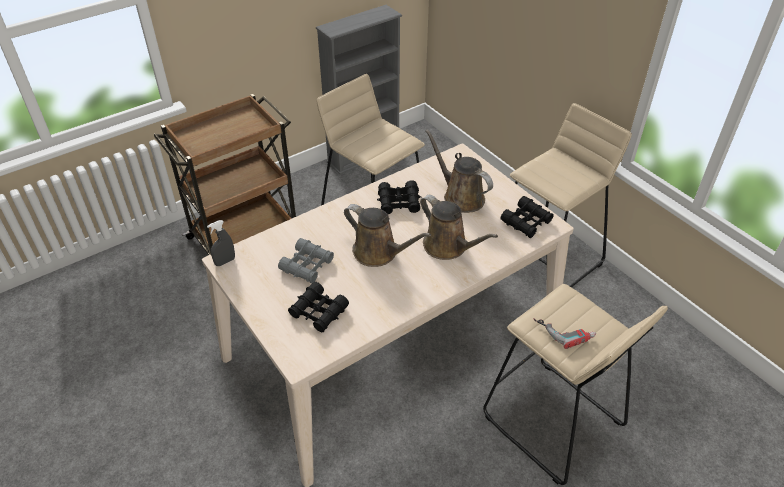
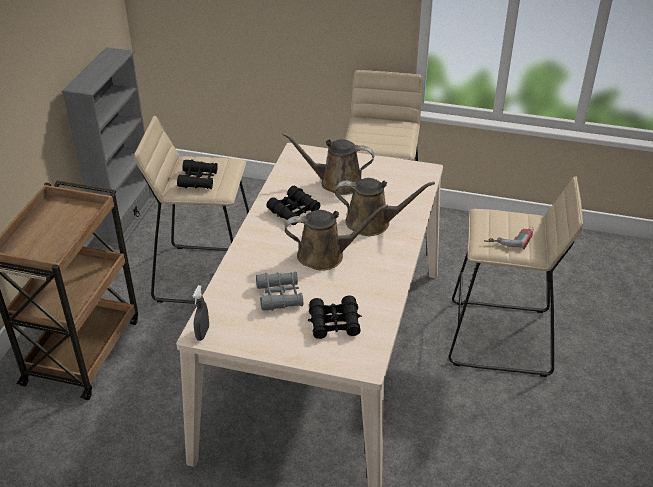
camera: 40 degrees left, 5 degrees down
black binoculars [500,196,554,238] -> black binoculars moved to [177,159,218,189]

